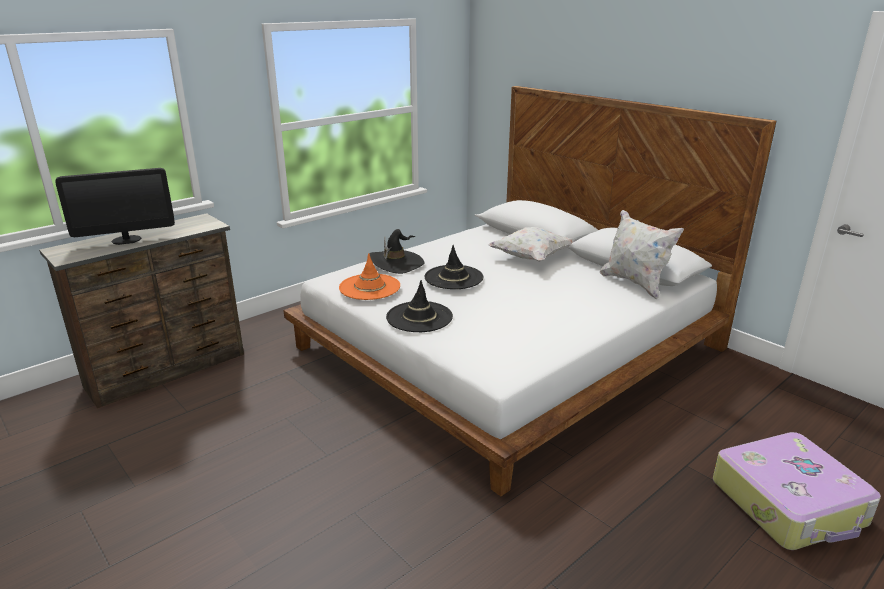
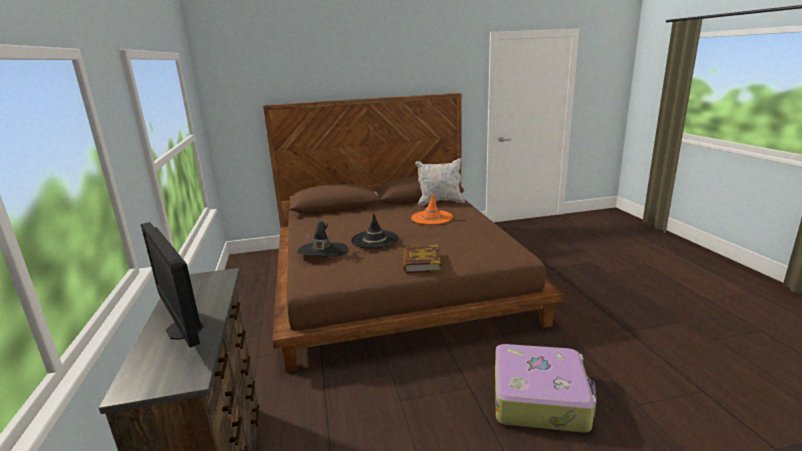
camera: 60 degrees left, 5 degrees down
monitor [55,168,175,245] -> monitor turned 135 degrees clockwise [141,222,204,348]
white bed [283,86,776,496] -> brown bed [263,93,564,372]
orange hat [339,253,400,300] -> orange hat moved to [411,194,453,225]
black hat [386,280,453,332] -> book [403,245,441,273]
white pillow [487,227,575,262] -> none
suitcase [713,432,881,550] -> suitcase moved to [495,344,597,432]

